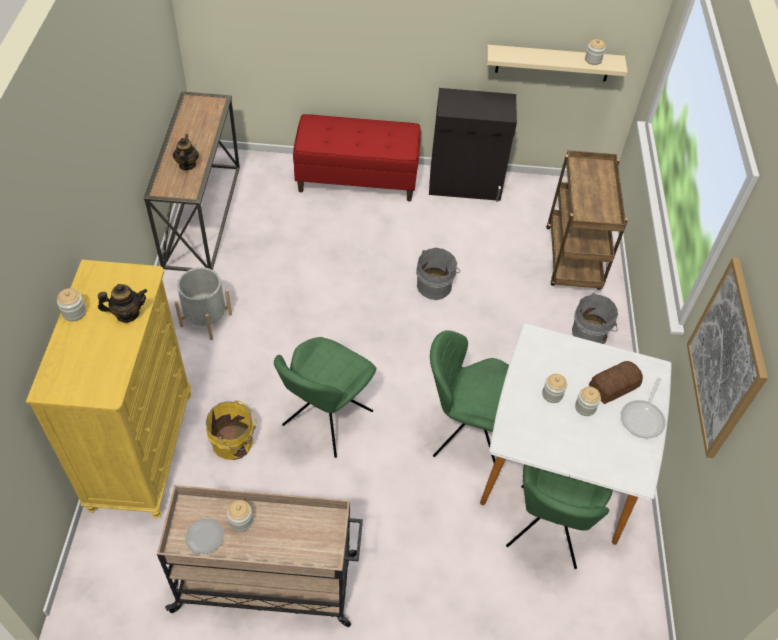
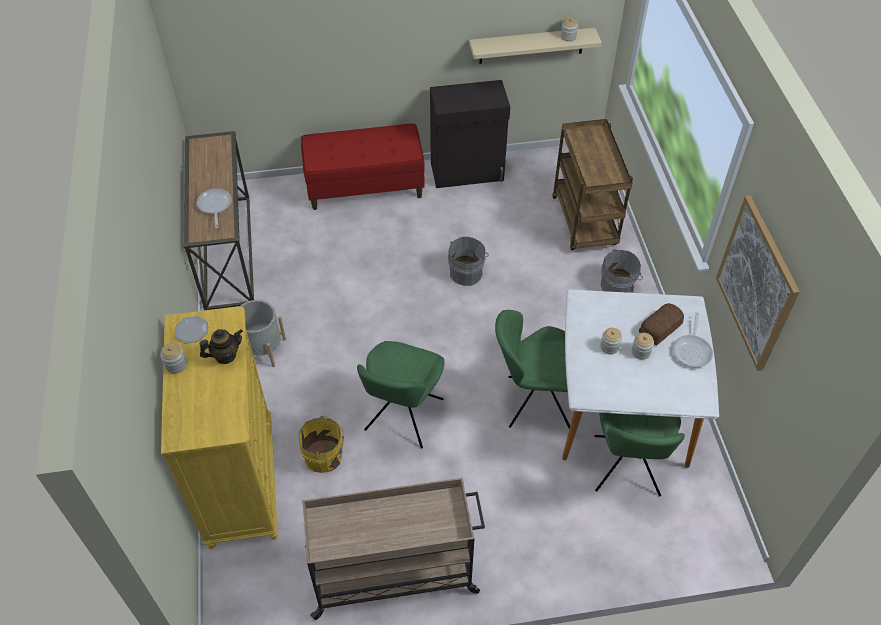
camera: 10 degrees left, 0 degrees up
teapot [173,134,199,170] -> frying pan [197,188,232,228]
plate [185,519,224,554] -> plate moved to [175,316,208,343]
jar [227,500,253,532] -> none

